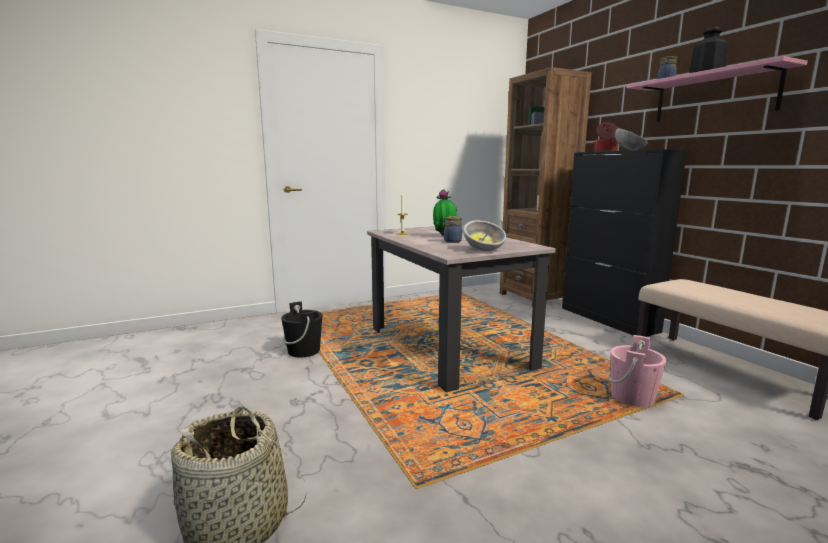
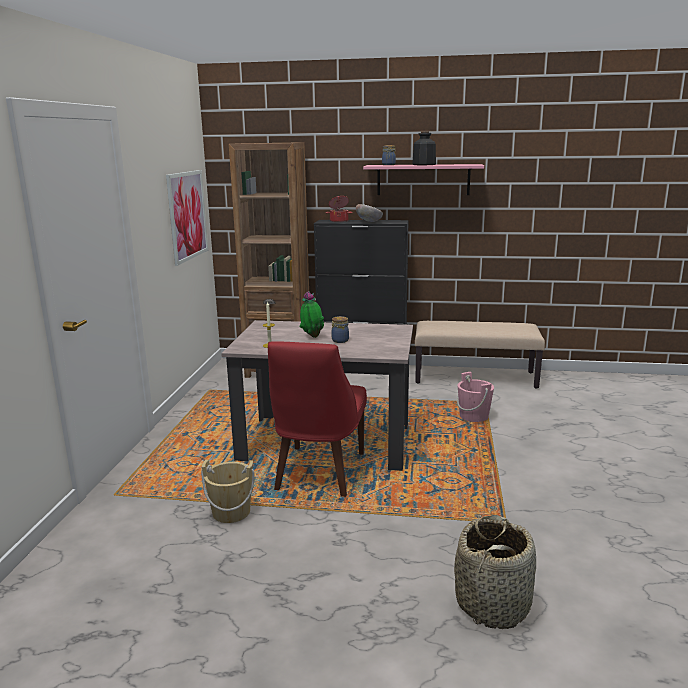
camera: 55 degrees left, 5 degrees up
black bucket [281,301,322,358] -> beige bucket [201,460,255,523]
bowl [463,220,507,251] -> none
none -> picture [166,170,208,266]
none -> red chair [268,341,367,497]

